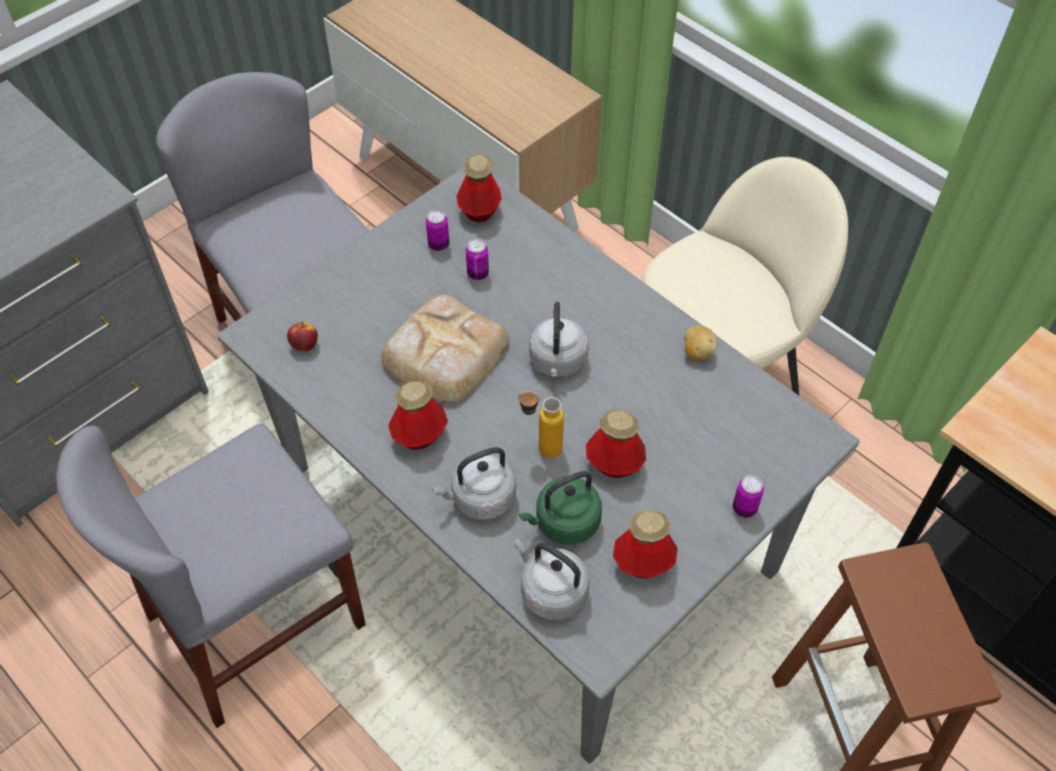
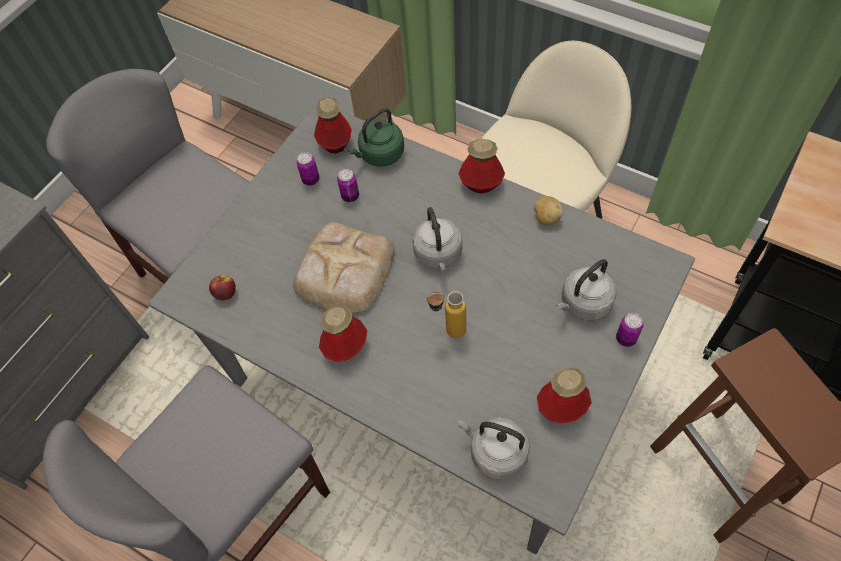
camera: 10 degrees left, 5 degrees up
grey kettle [432,447,516,520] -> grey kettle moved to [556,259,617,320]
green kettle [519,471,602,545] -> green kettle moved to [348,108,404,166]
bottle [586,410,646,478] -> bottle moved to [458,139,505,194]

